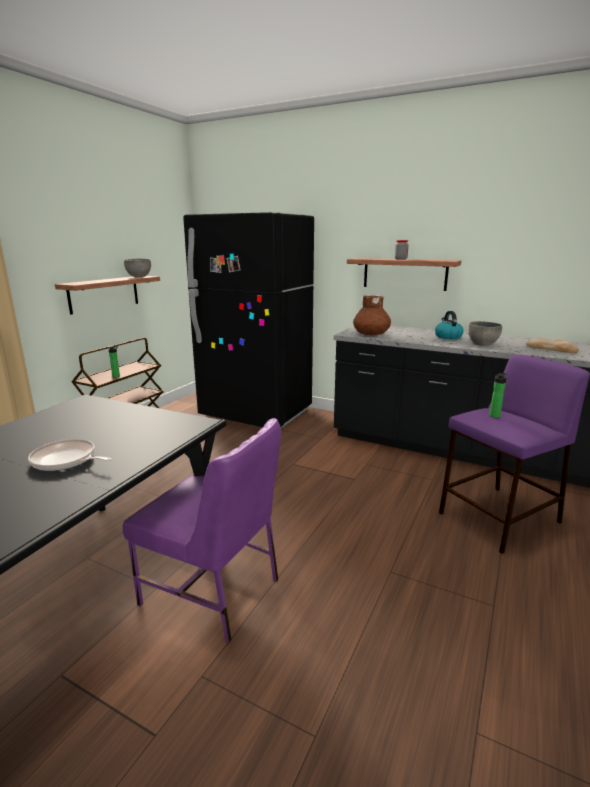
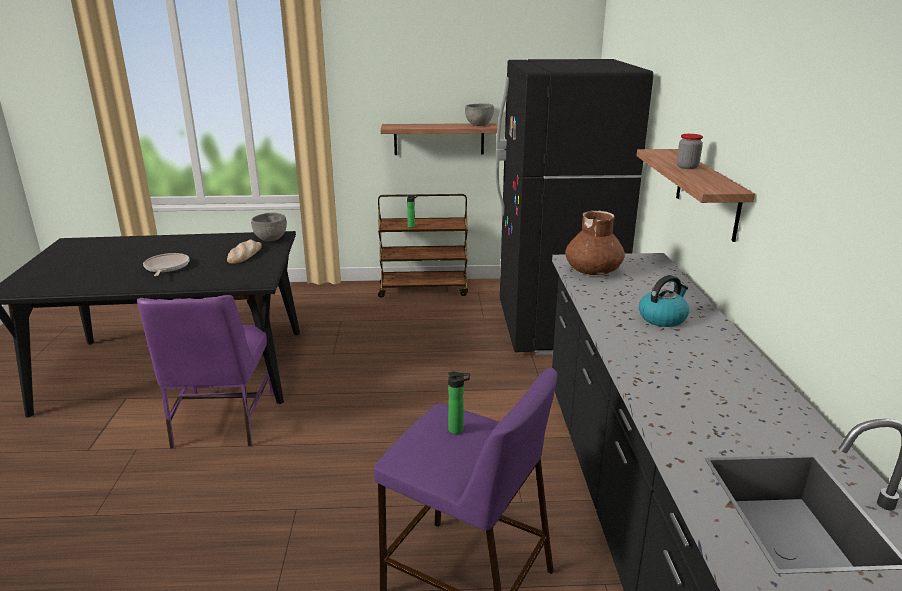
camera: 60 degrees right, 5 degrees up
grey bowl [468,321,502,346] -> grey bowl moved to [251,212,287,241]
bread [526,337,579,353] -> bread moved to [227,239,262,264]

